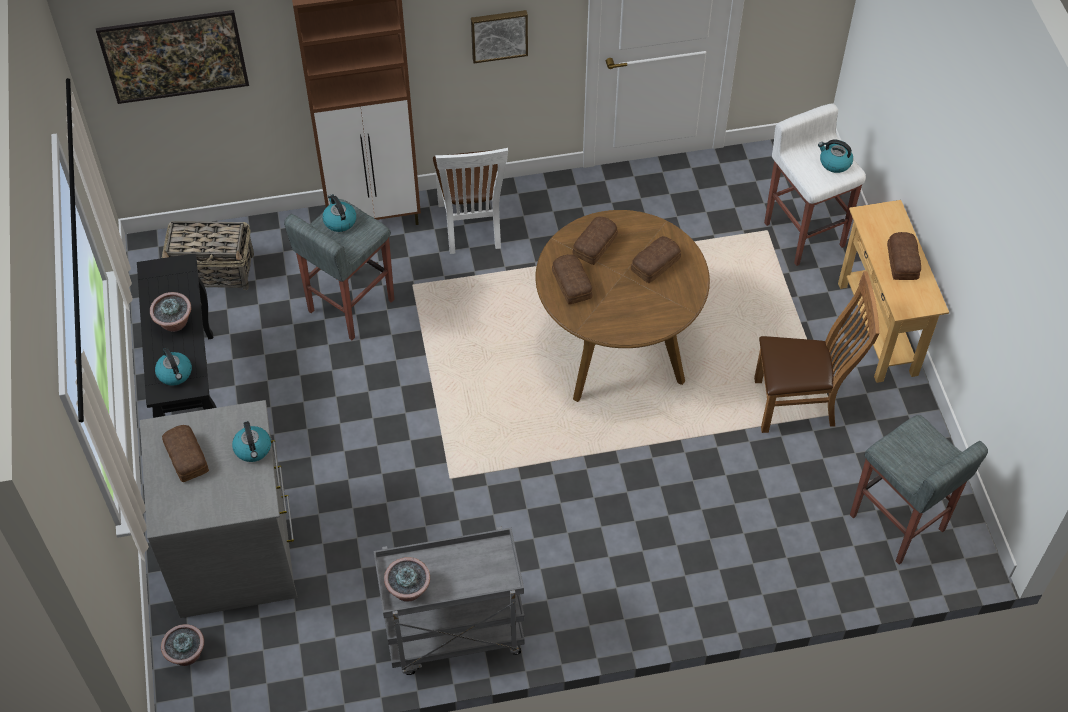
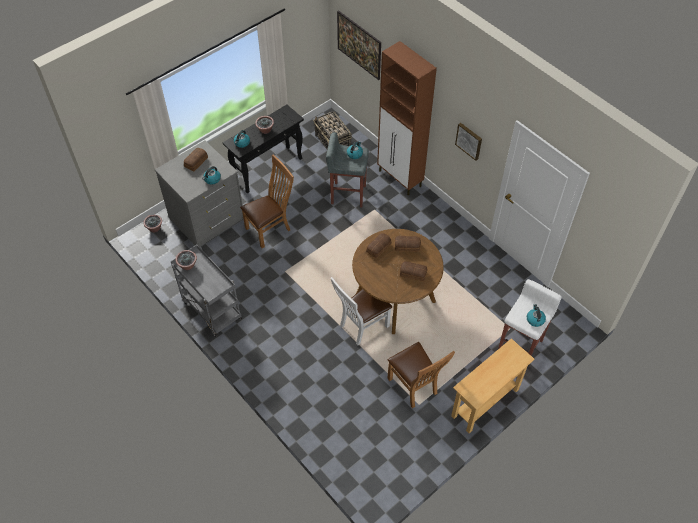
camera: 60 degrees right, 0 degrees up
white chair [433,148,508,254] -> white chair moved to [331,277,392,345]
grey stool [850,415,988,565] -> none
bread [887,232,921,280] -> none
none -> brown chair [240,154,294,248]

